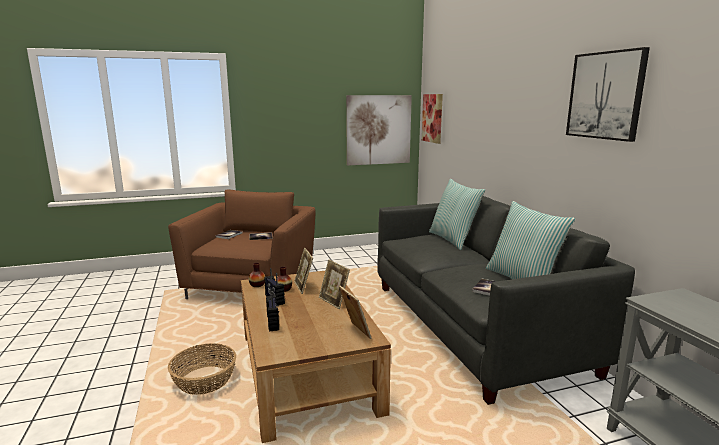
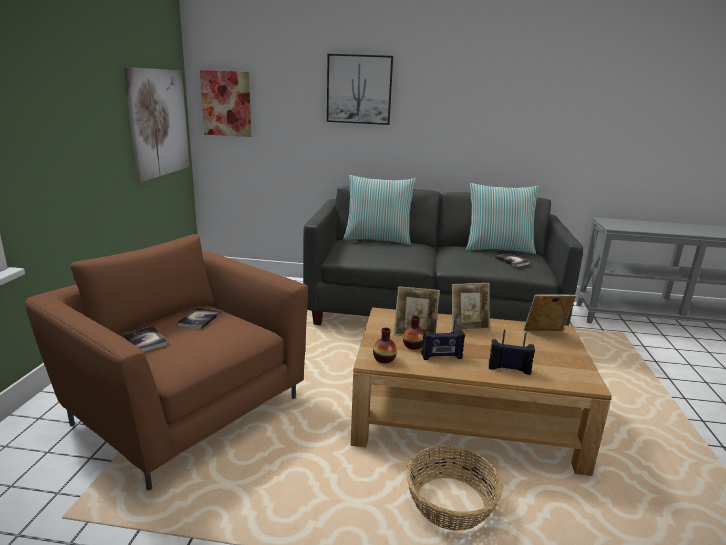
camera: 65 degrees left, 5 degrees up
picture [566,47,650,142] -> picture moved to [327,54,393,125]

